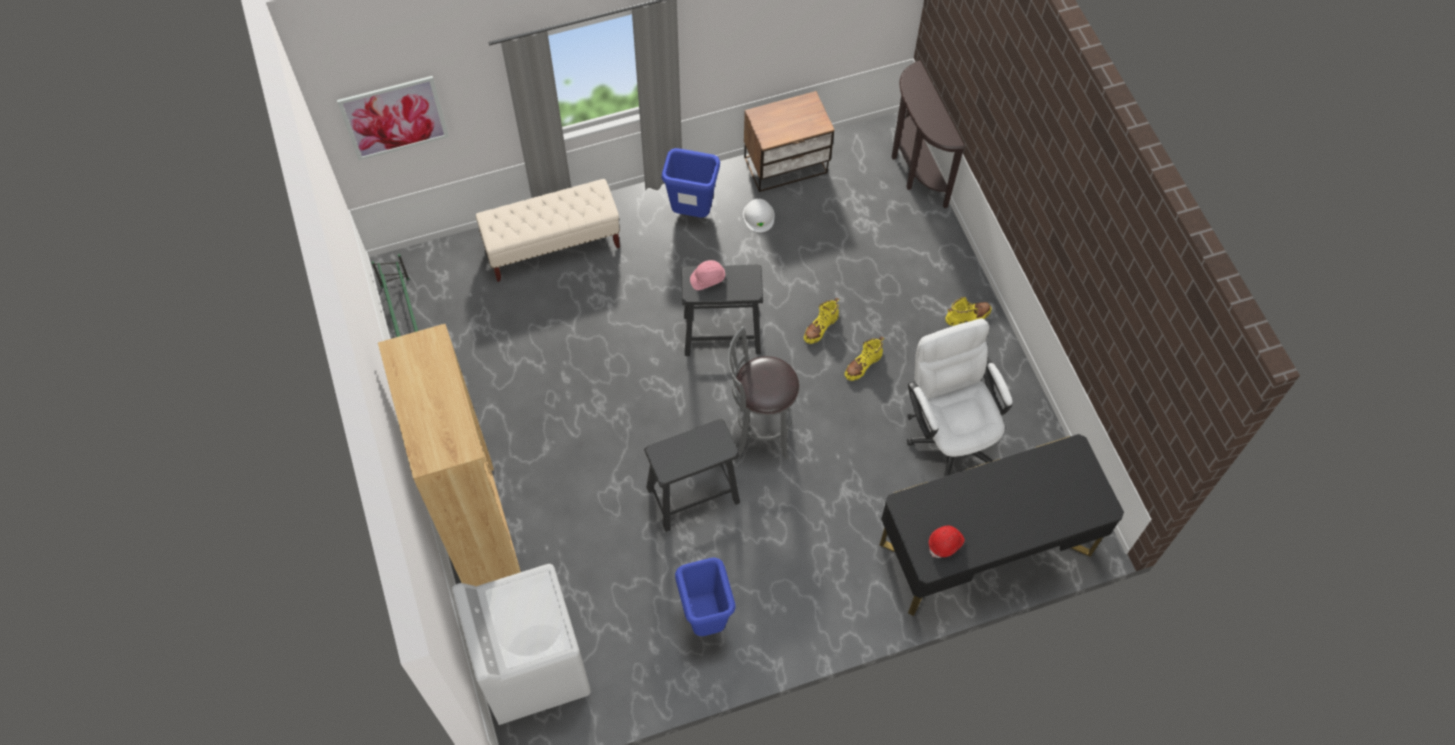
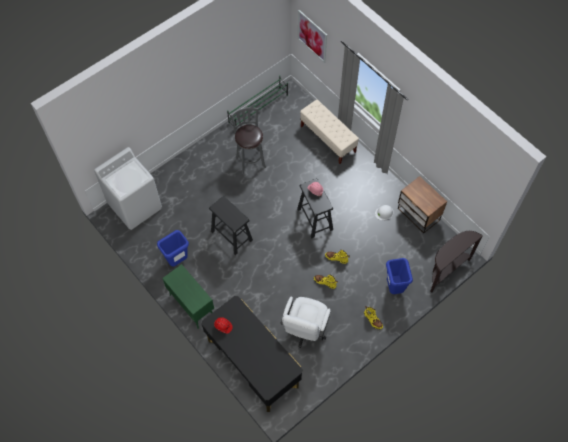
camera: 70 degrees right, 0 degrees up
brown bookcase [378,324,521,586] -> none
blue trash can [662,148,720,218] -> blue trash can moved to [386,258,413,294]
grey stool [727,326,799,459] -> grey stool moved to [230,107,266,174]
white office chair [907,318,1013,477] -> white office chair turned 150 degrees clockwise [280,297,331,348]
none -> green cabinet [162,264,214,329]

